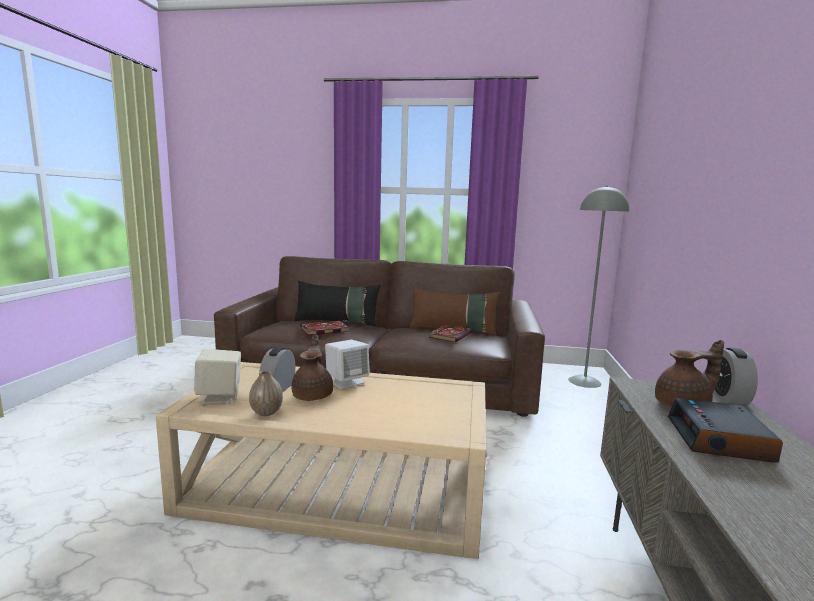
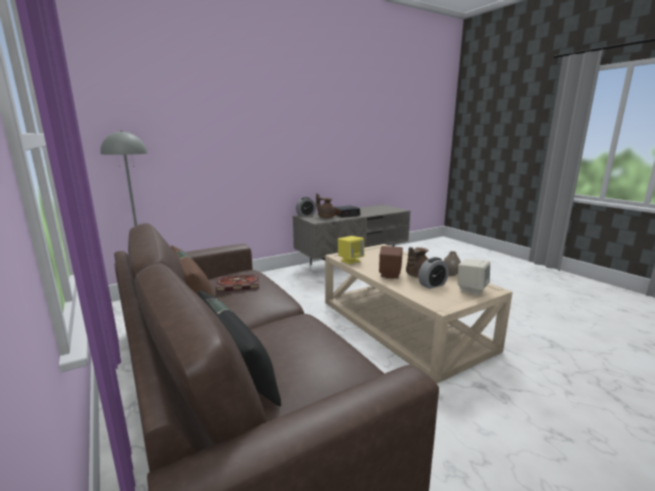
camera: 130 degrees left, 5 degrees up
book [300,321,349,335] -> none
white speaker [325,340,370,389] -> brown speaker [379,246,403,279]
none -> yellow speaker [338,236,364,264]

